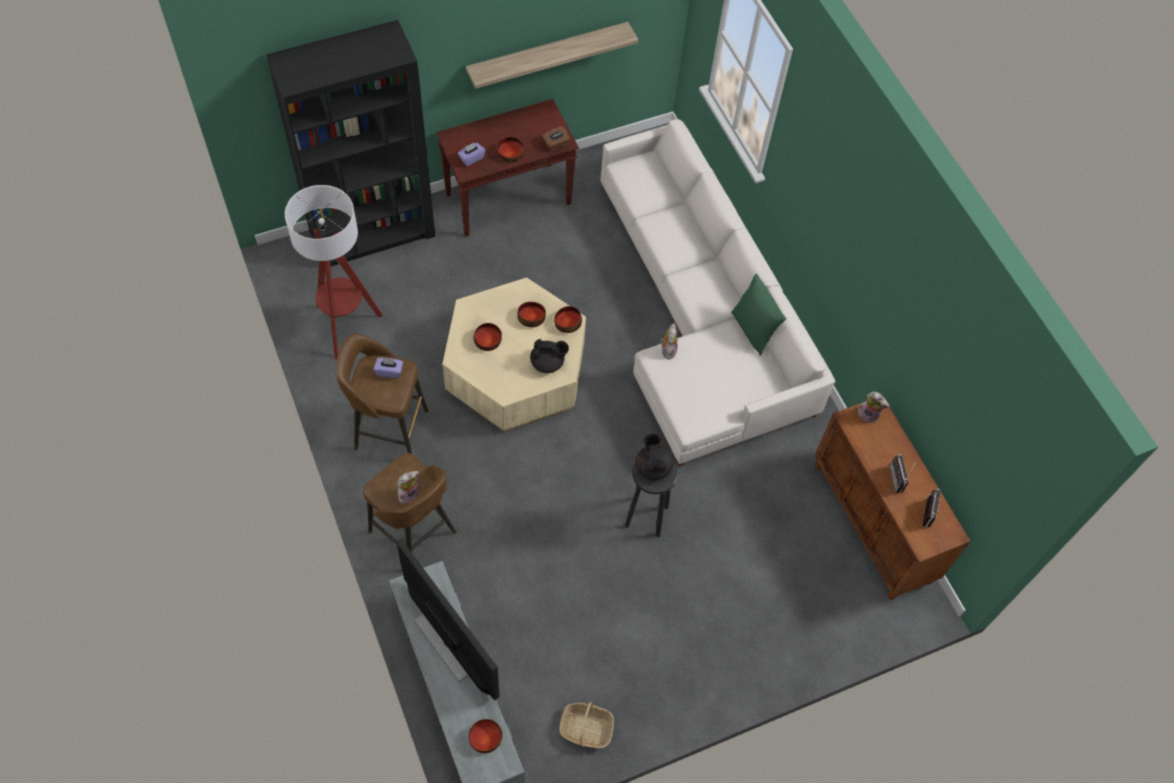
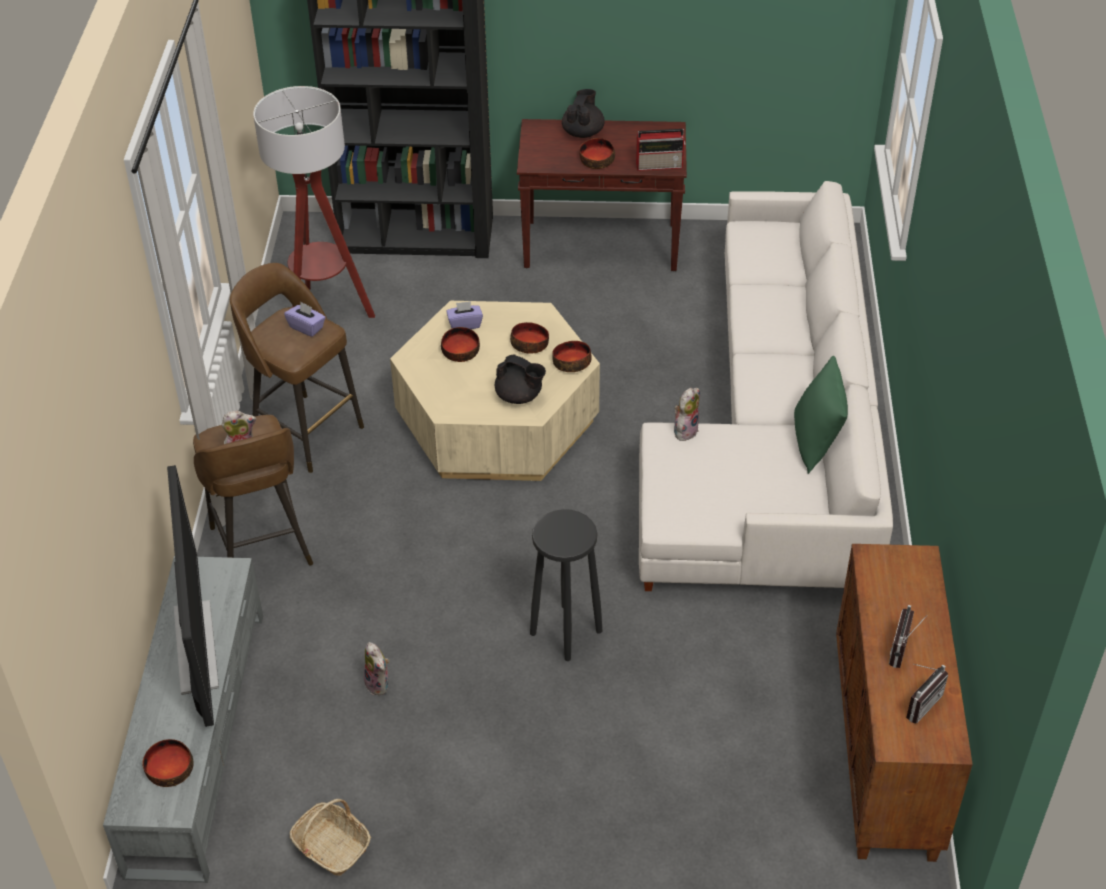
camera: 30 degrees right, 15 degrees down
purple tissue box [458,143,485,166] -> purple tissue box moved to [446,301,483,329]
shelf [466,22,639,89] -> none
brown tissue box [543,126,570,150] -> radio [636,129,686,171]
black teapot [636,434,674,480] -> black teapot moved to [562,89,605,138]
plush toy [858,392,889,424] -> plush toy moved to [364,642,389,695]

